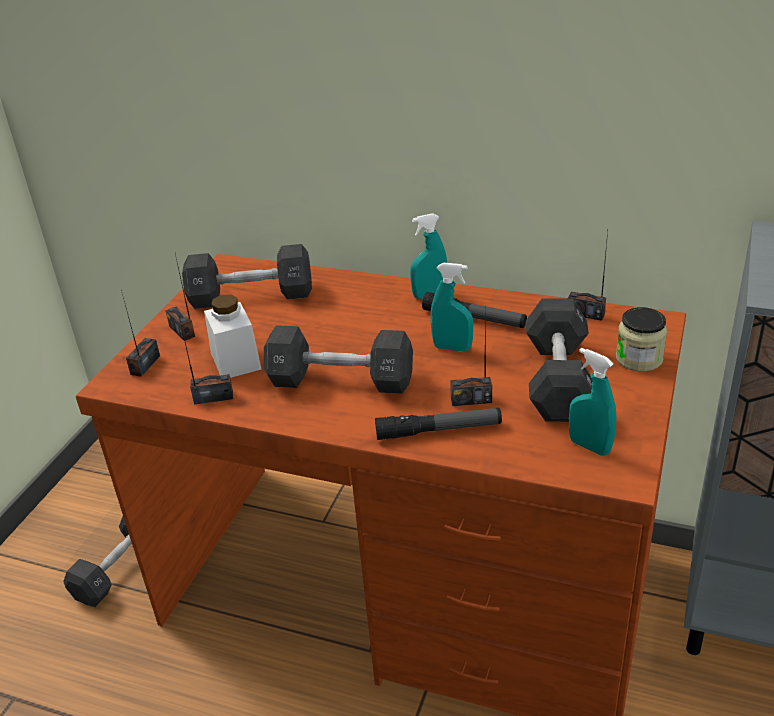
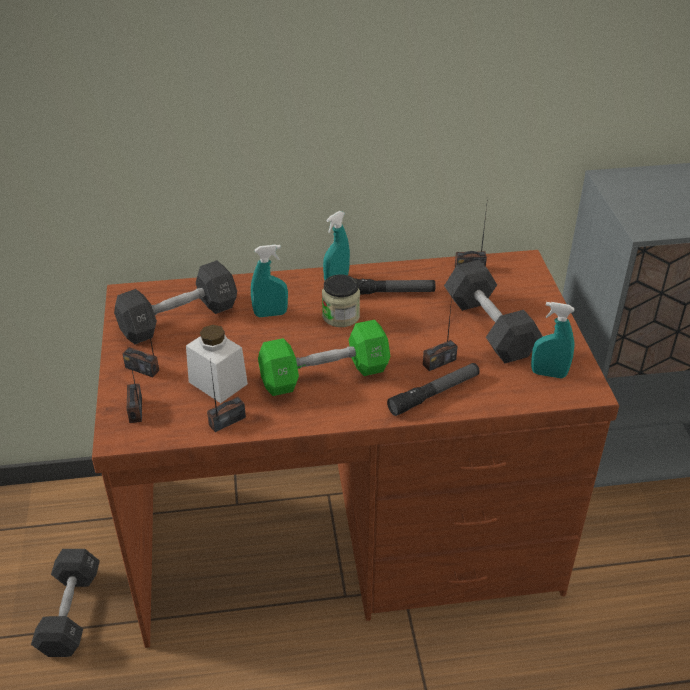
camera: 30 degrees left, 5 degrees up
black dumbbell [264,325,413,394] -> green dumbbell [258,320,390,396]
turquoise spray bottle [431,263,473,352] -> turquoise spray bottle moved to [251,244,288,317]
jar [616,307,667,372] -> jar moved to [322,275,360,327]

